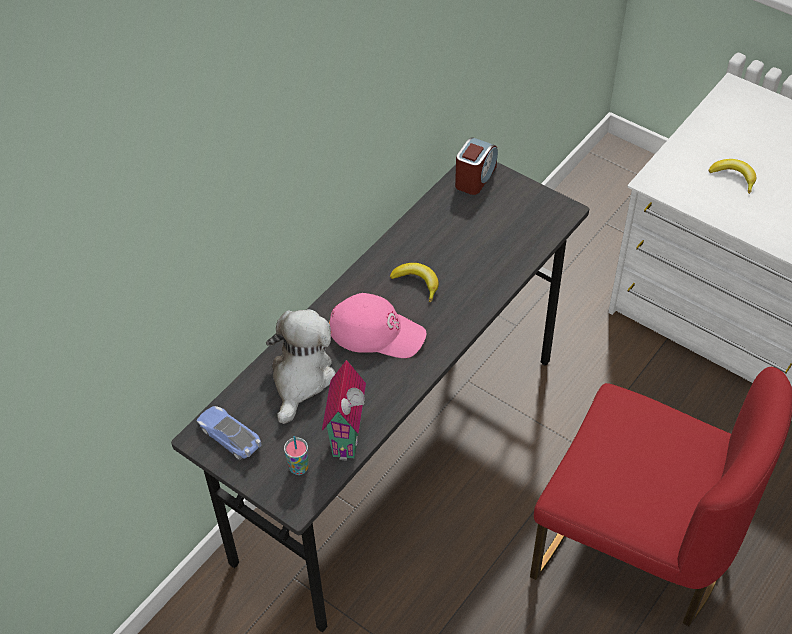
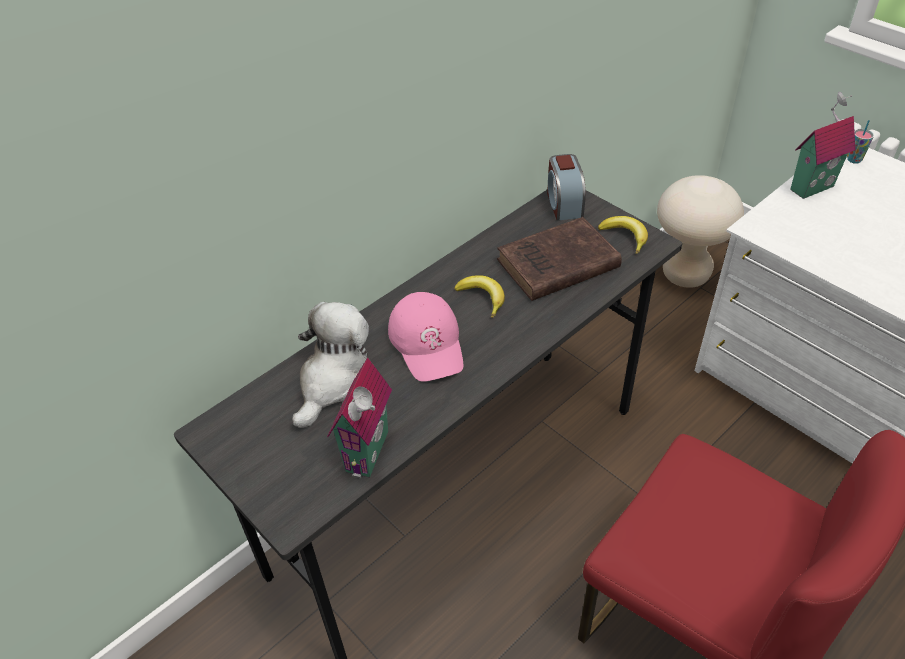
camera: 10 degrees right, 5 degrees down
toy car [197,406,262,460] -> none
cup [284,436,309,475] -> cup moved to [847,120,874,164]
pink cap [329,293,426,358] -> pink cap turned 45 degrees clockwise [388,292,463,382]
alarm clock [455,137,498,195] -> alarm clock turned 135 degrees clockwise [547,154,586,221]
banana [708,159,756,194] -> banana moved to [598,216,648,254]
none -> brown book [497,217,622,301]
none -> beige stool [657,175,744,288]
none -> toy house [790,92,856,199]

